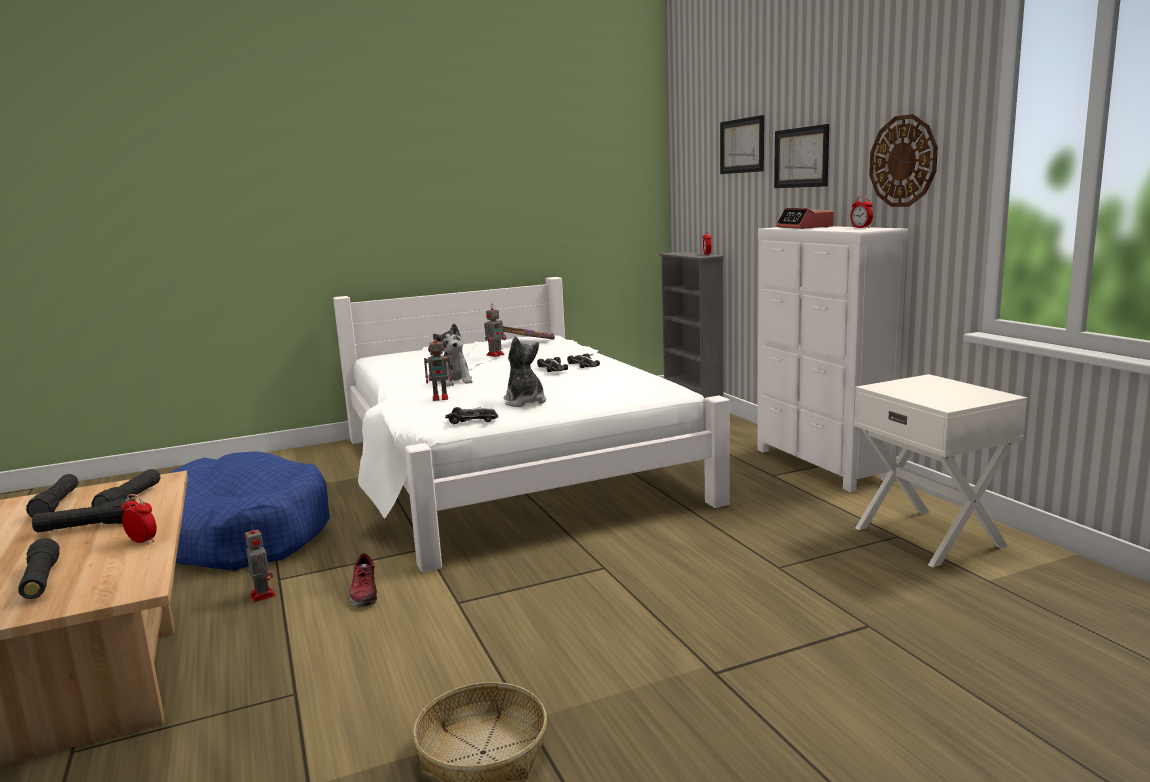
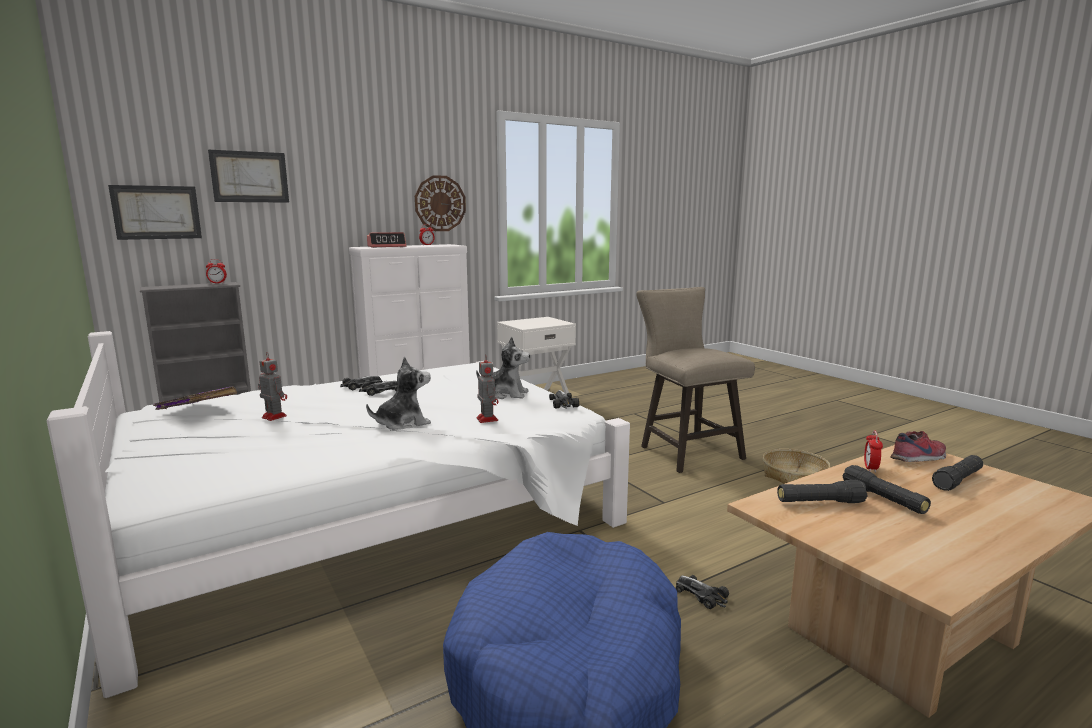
camera: 100 degrees left, 0 degrees up
black flashlight [26,474,79,518] -> none
toy robot [245,524,276,602] -> toy car [676,575,729,609]
shoe [349,553,377,607] -> shoe moved to [891,431,946,462]
plush toy [504,336,546,407] -> plush toy turned 135 degrees counterclockwise [476,337,530,399]
picture [774,124,829,188] -> picture moved to [108,185,202,240]
none -> beige stool [636,287,755,473]

